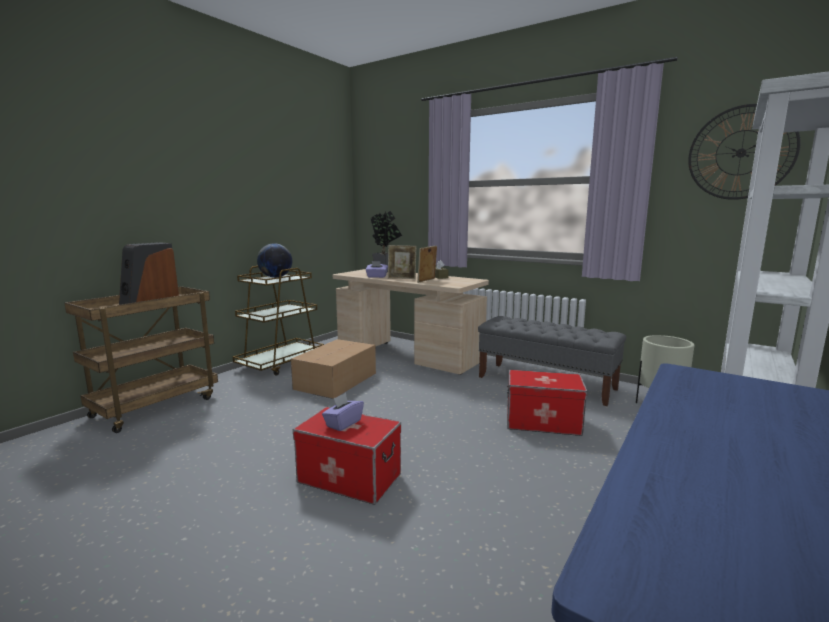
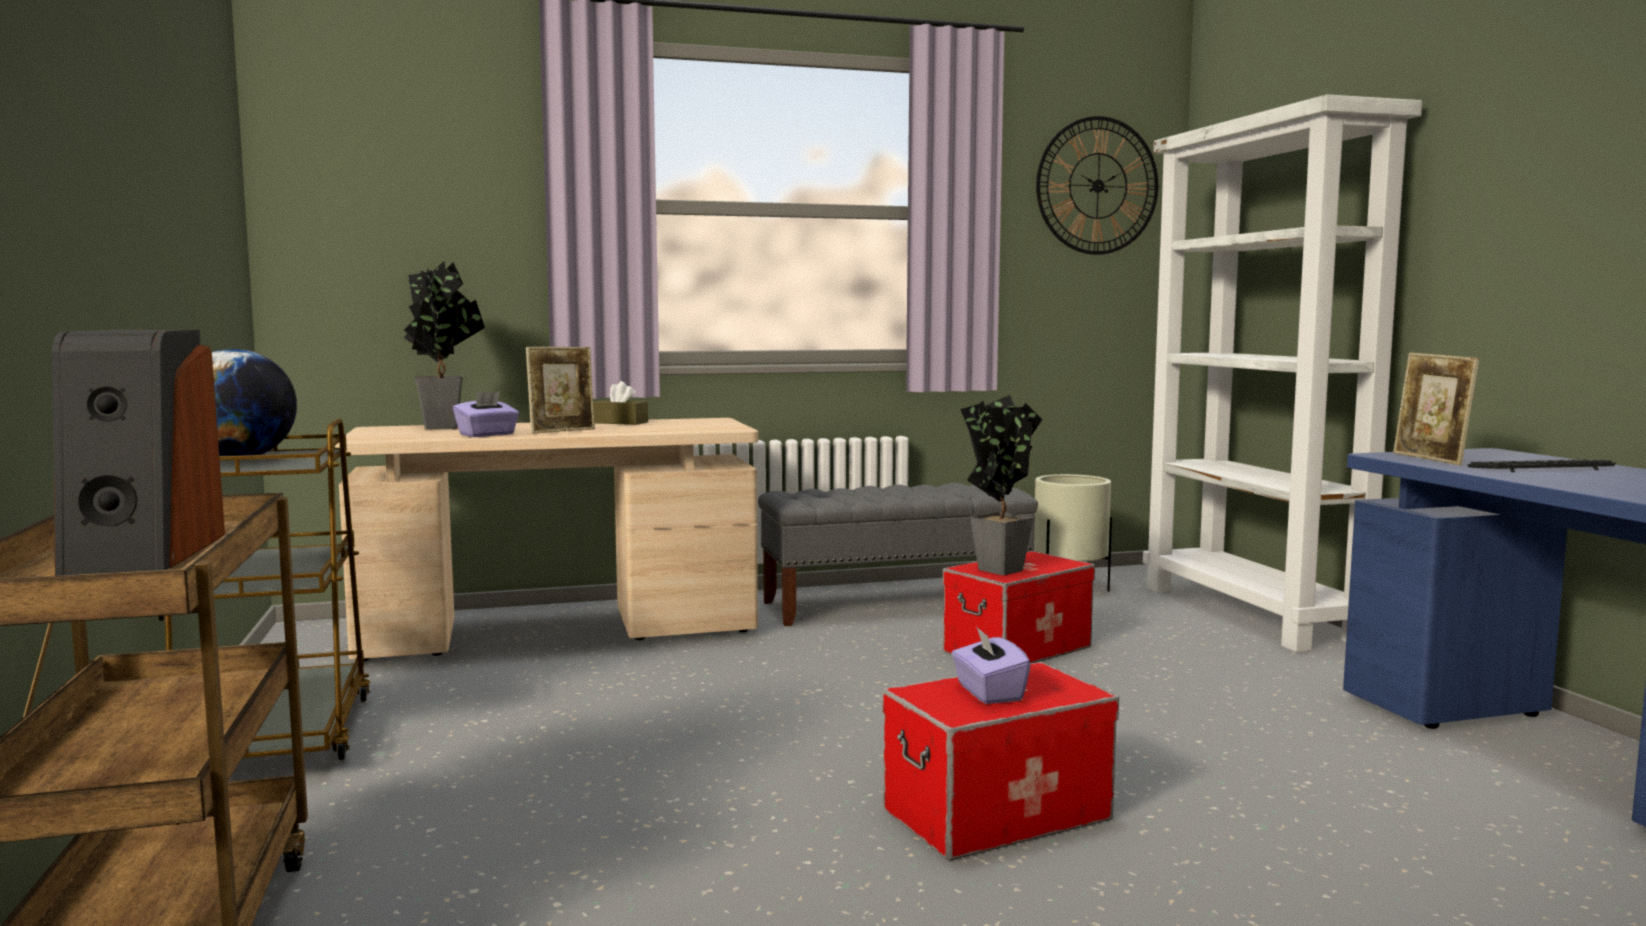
camera: 50 degrees left, 5 degrees down
cardboard box [291,339,376,399] -> none
picture frame [417,246,437,283] -> picture frame moved to [1393,352,1479,465]
none -> potted plant [960,395,1042,575]
none -> keyboard [1468,459,1616,472]

